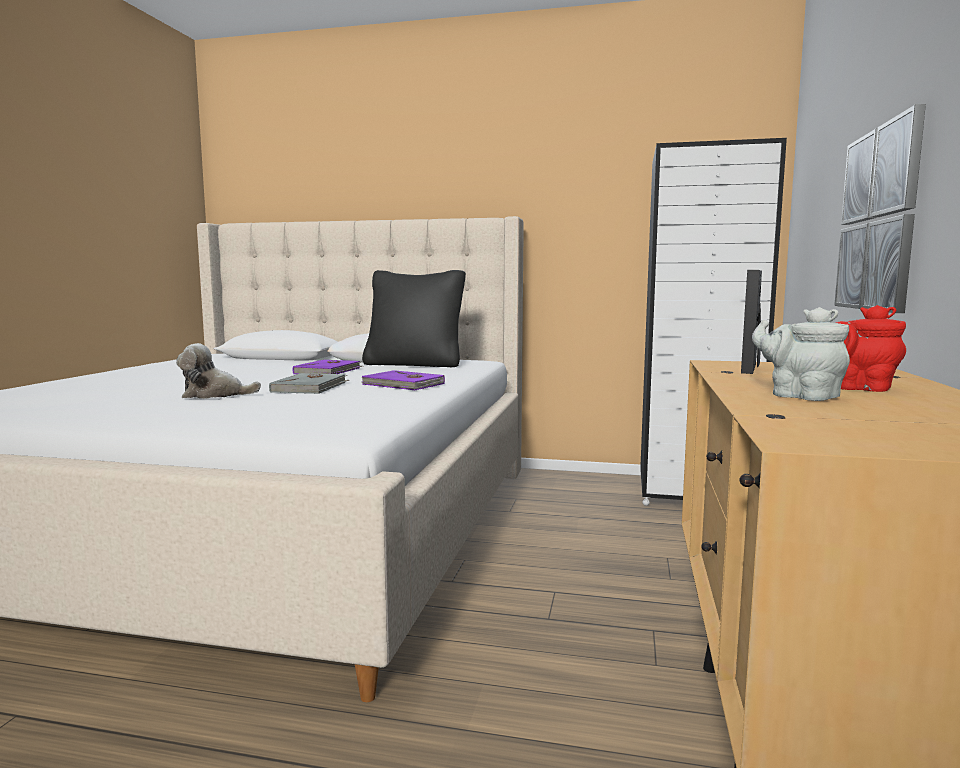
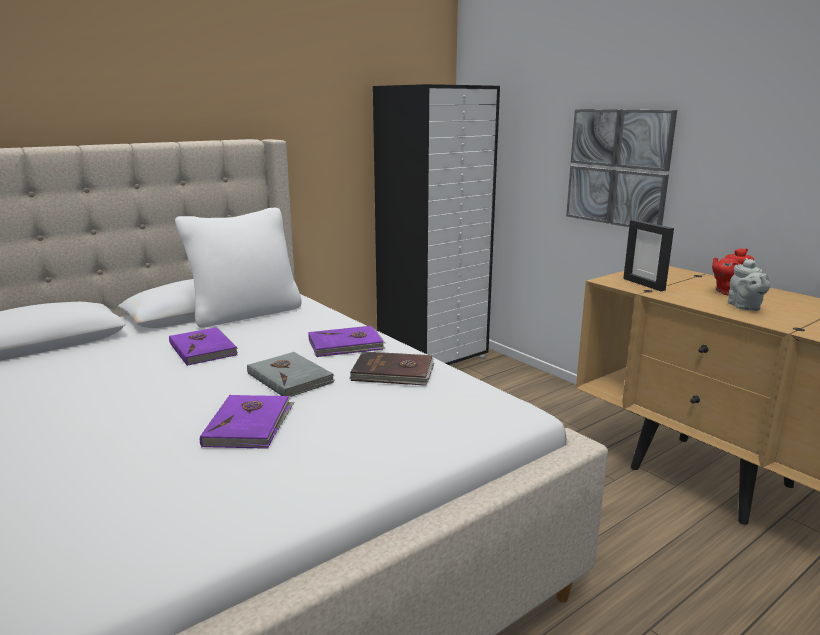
camera: 50 degrees left, 10 degrees up
plush toy [176,343,261,399] -> purple book [200,395,294,449]
black pillow [362,270,466,367] -> white pillow [175,208,302,328]
grey teapot [752,307,850,401] -> grey teapot turned 90 degrees counterclockwise [728,258,771,311]
none -> brown book [349,351,434,386]

